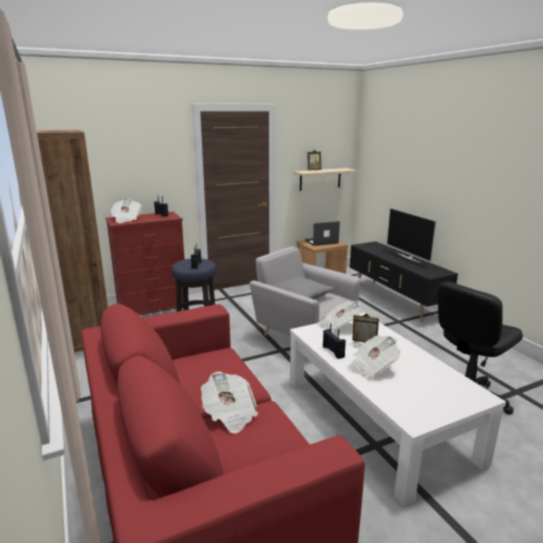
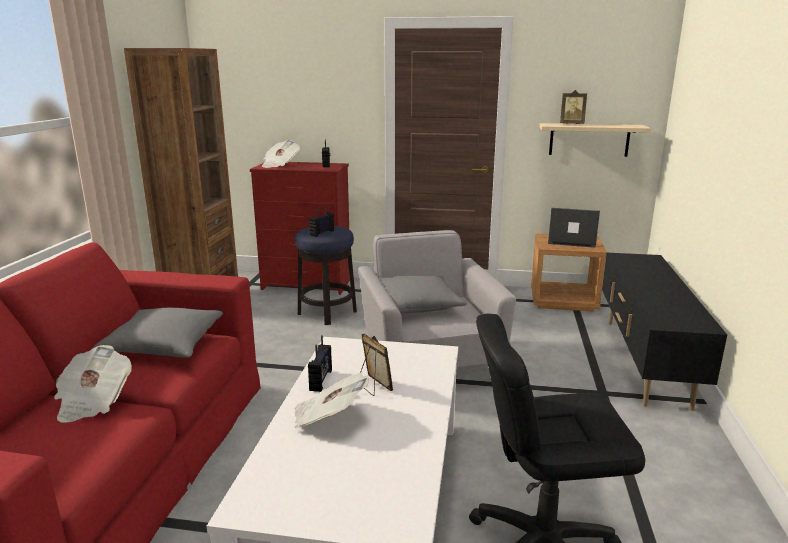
camera: 35 degrees right, 0 degrees up
newspaper [317,301,361,331] -> none
television [387,208,437,263] -> none
none -> grey pillow [93,308,223,358]

